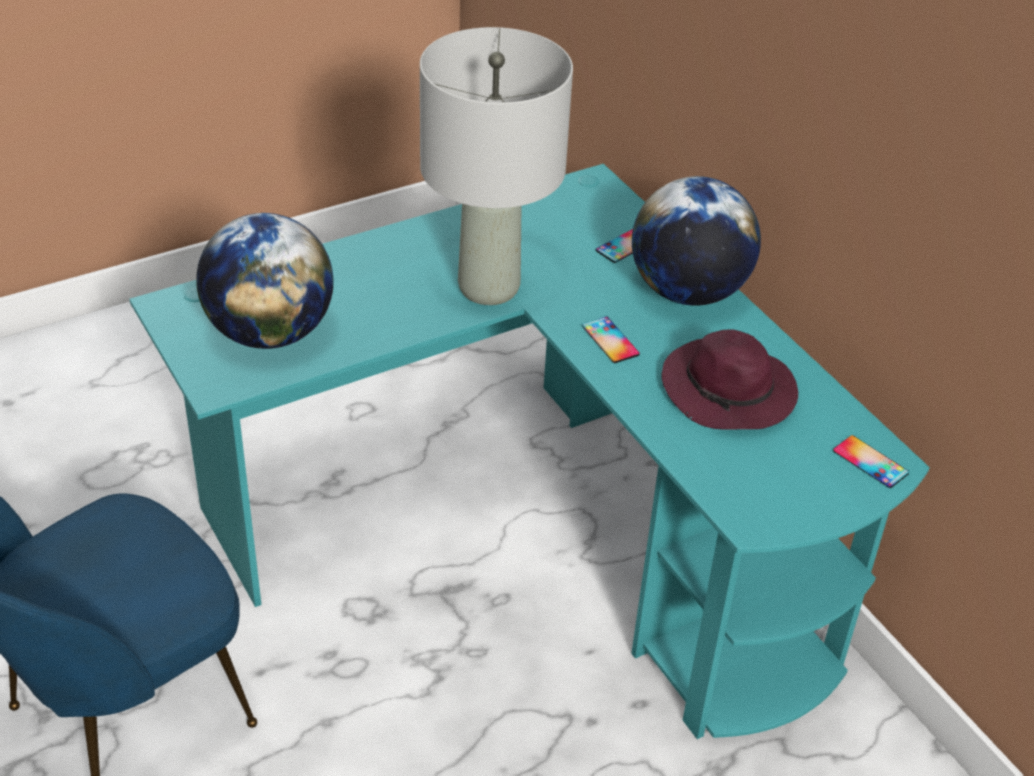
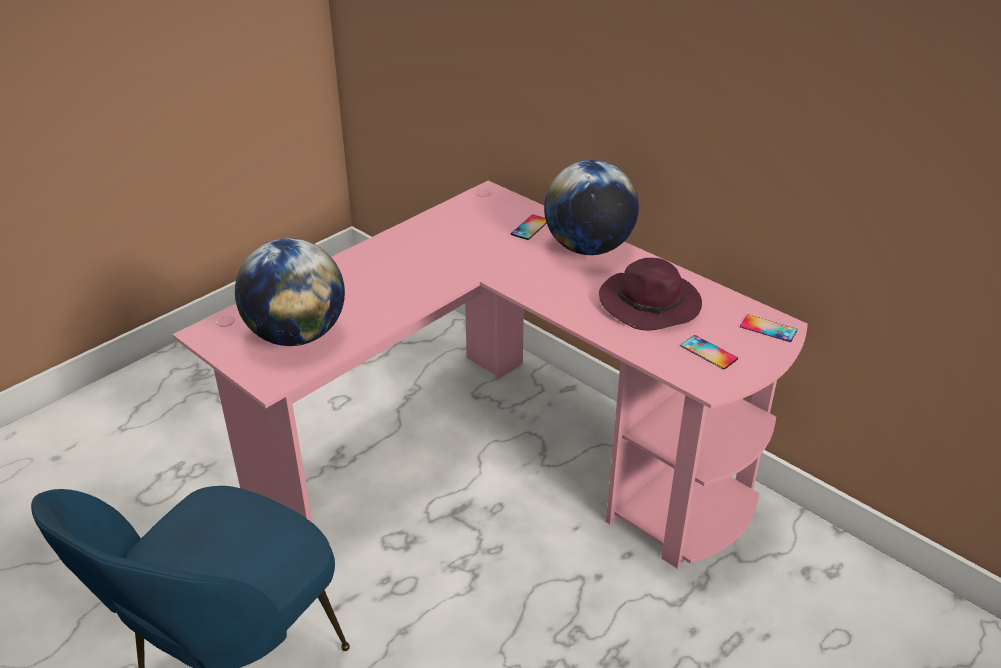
camera: 15 degrees left, 5 degrees down
turquoise desk [129,164,930,739] -> pink desk [173,181,808,569]
grey table lamp [420,27,573,305] -> none
phone [582,316,640,363] -> phone moved to [681,335,738,369]

